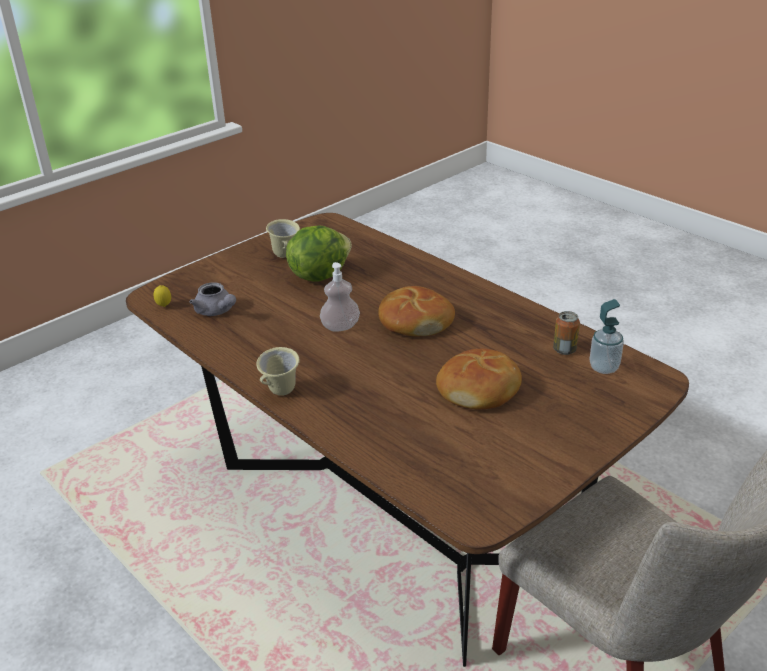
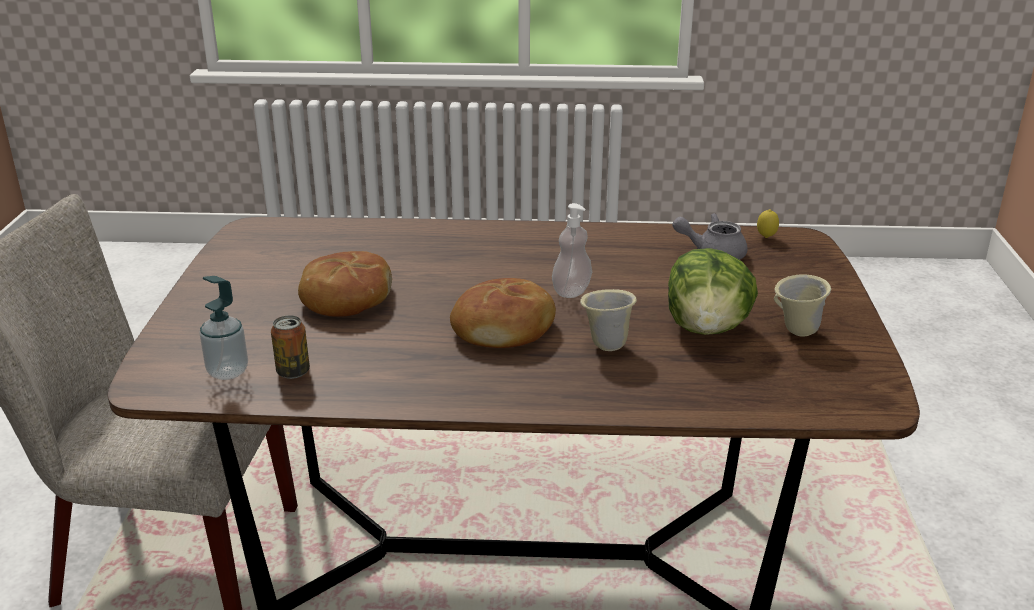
camera: 135 degrees right, 5 degrees down
beige mug [256,347,300,396] -> beige mug moved to [580,289,637,351]

